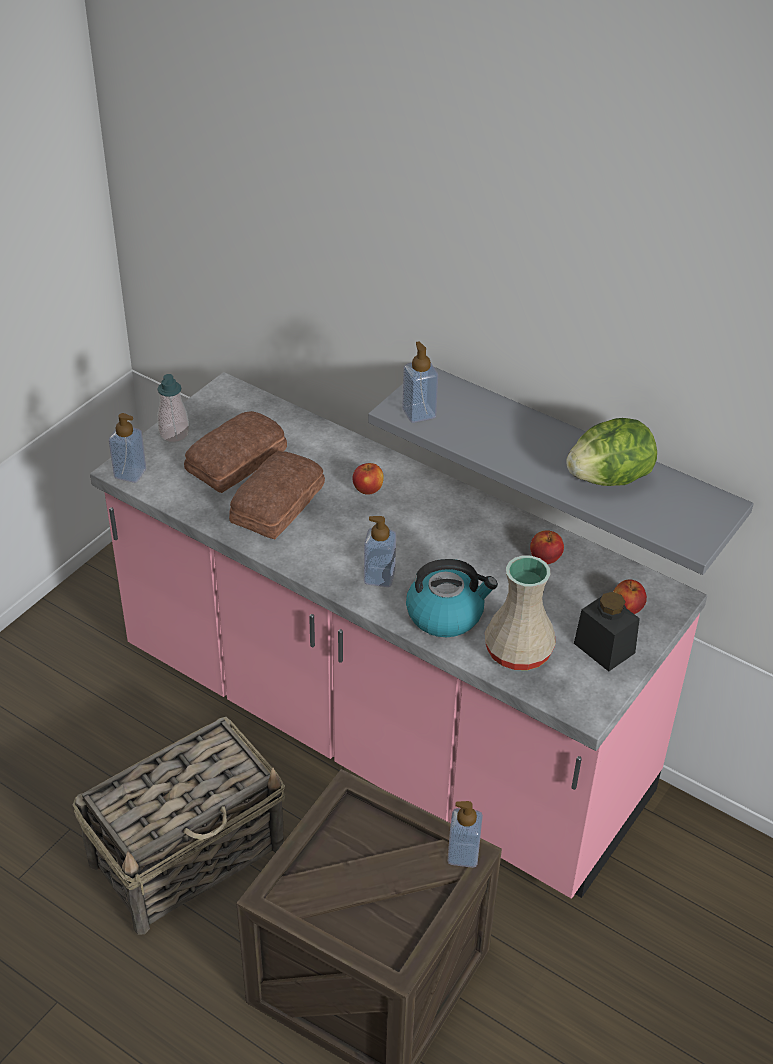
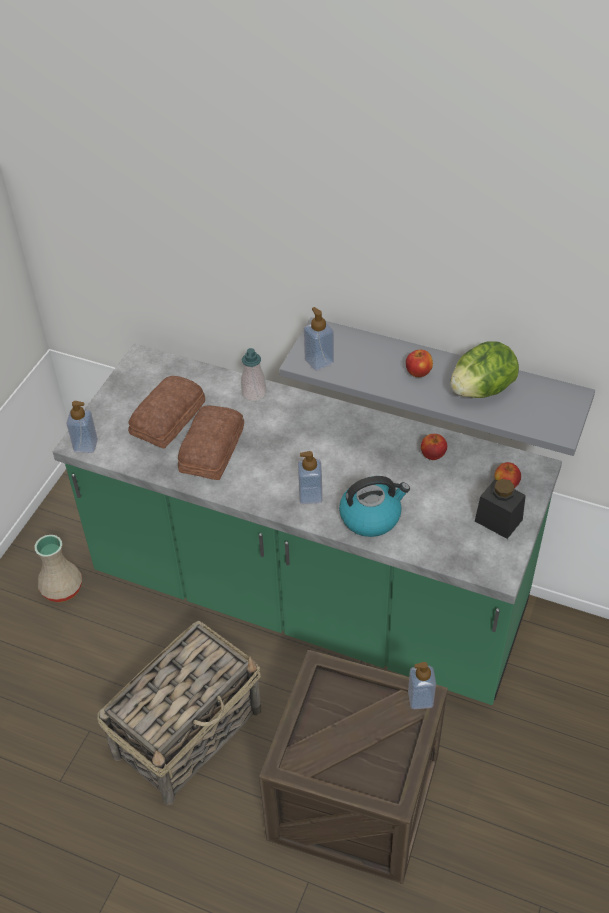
camera: 10 degrees left, 5 degrees up
pink counter [90,372,707,899] -> green counter [53,343,562,705]
soap dispenser [157,374,190,443] -> soap dispenser moved to [241,348,266,401]
apple [352,463,384,495] -> apple moved to [406,350,433,377]
beige vase [485,555,556,670] -> beige vase moved to [35,535,82,602]

